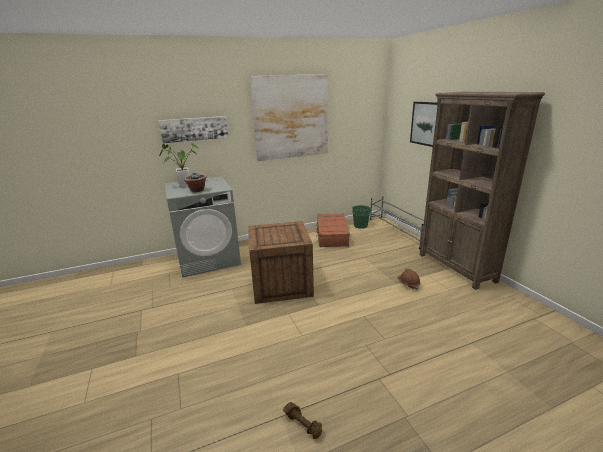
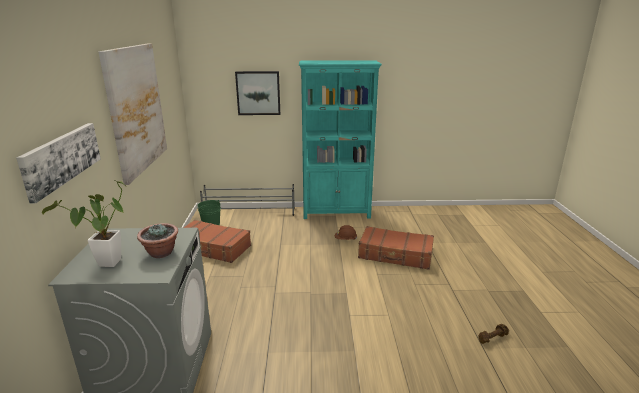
camera: 70 degrees left, 0 degrees up
crate [248,221,314,304] -> none
brown bookcase [420,92,545,290] -> turquoise bookcase [299,60,382,219]
none -> brown suitcase [358,226,434,270]

